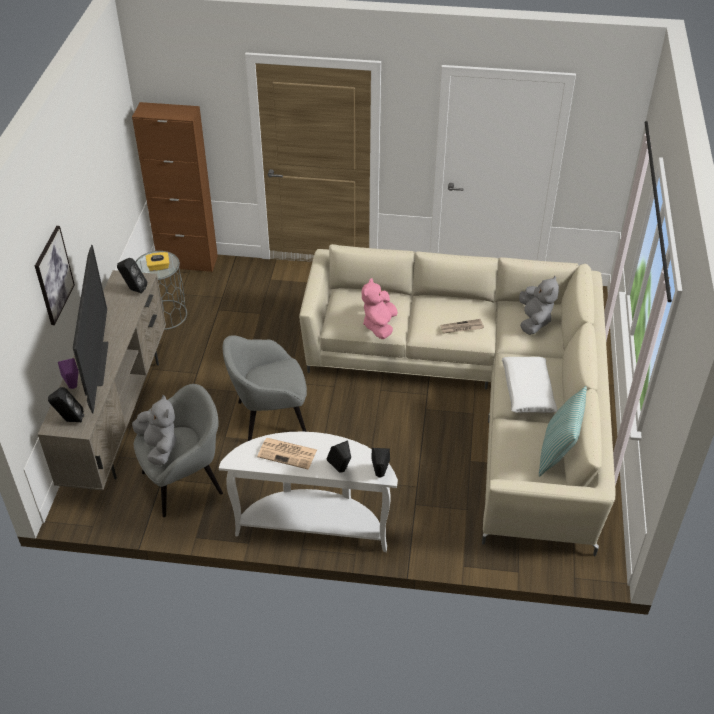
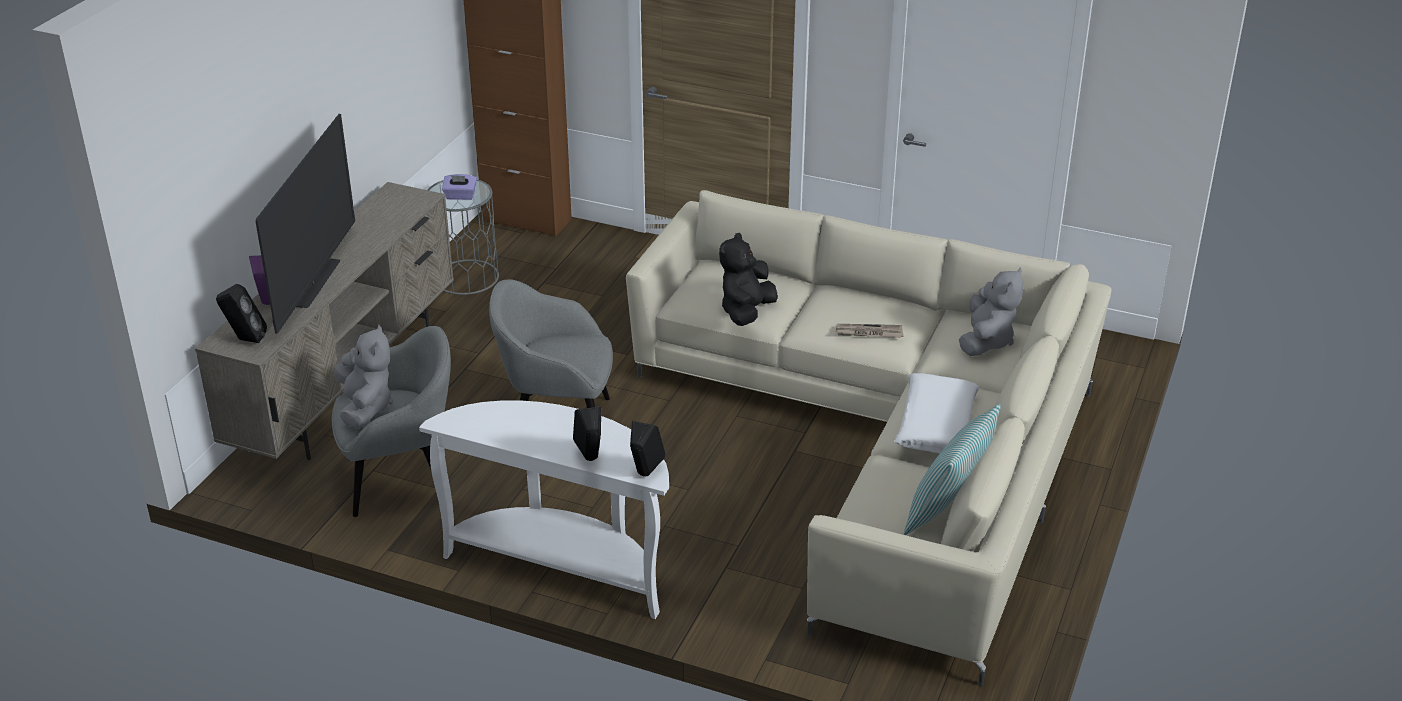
camera: 15 degrees right, 10 degrees down
picture [35,226,75,325] -> none
black speaker [117,258,147,294] -> none
yellow tissue box [146,252,169,271] -> purple tissue box [442,174,477,200]
newspaper [257,438,317,469] -> none
pink plush toy [362,278,398,339] -> black plush toy [719,233,778,326]

